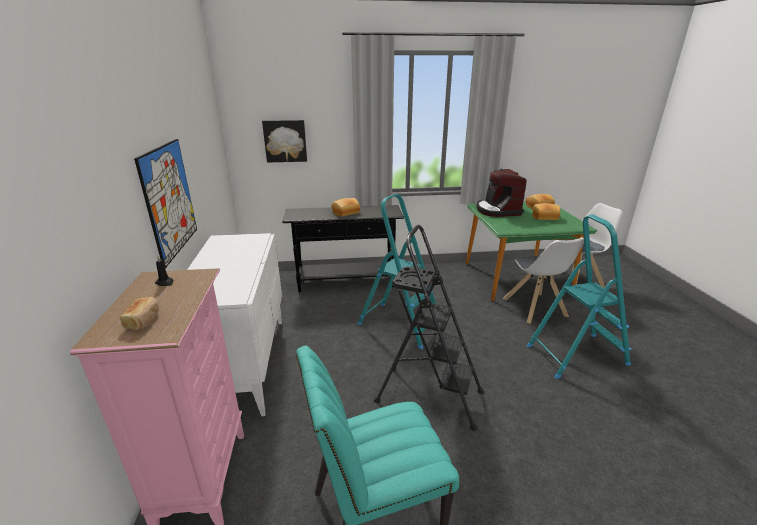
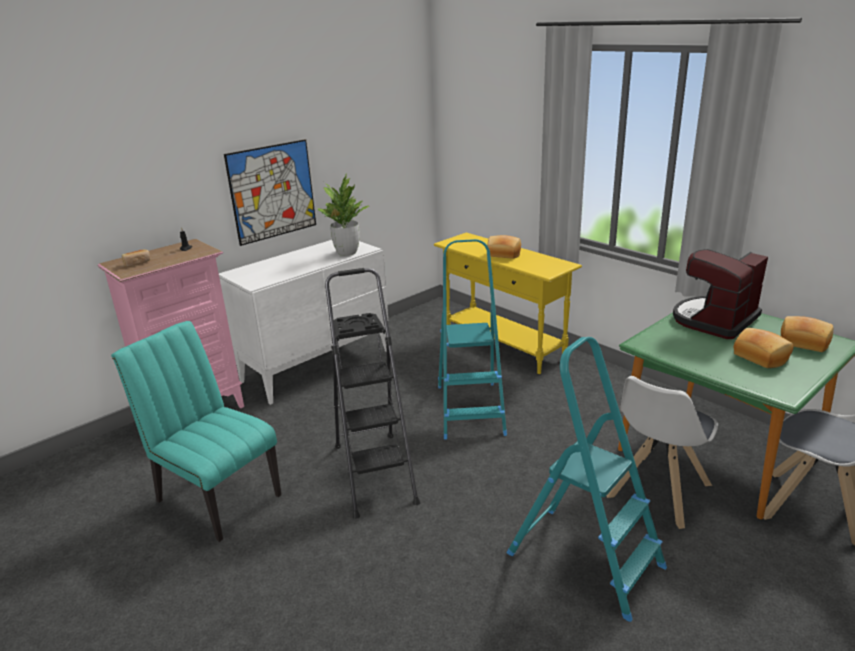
camera: 55 degrees right, 0 degrees up
picture [262,120,307,162] -> none
black console table [282,205,404,292] -> yellow console table [434,233,582,374]
none -> potted plant [318,173,369,256]

